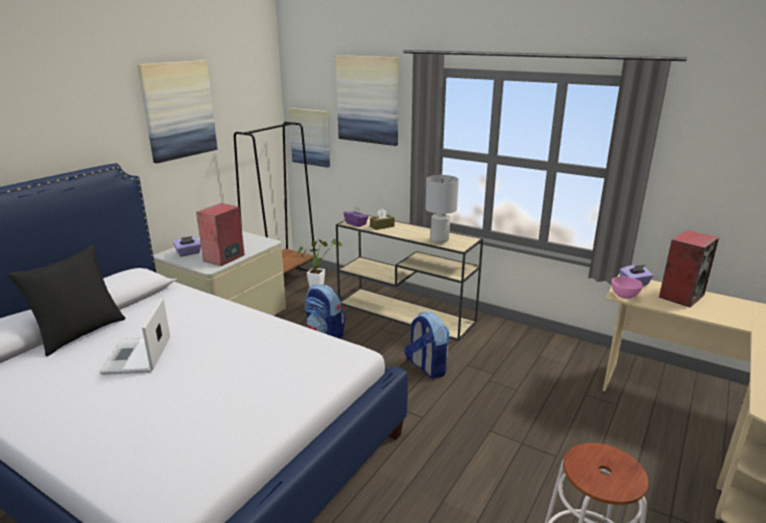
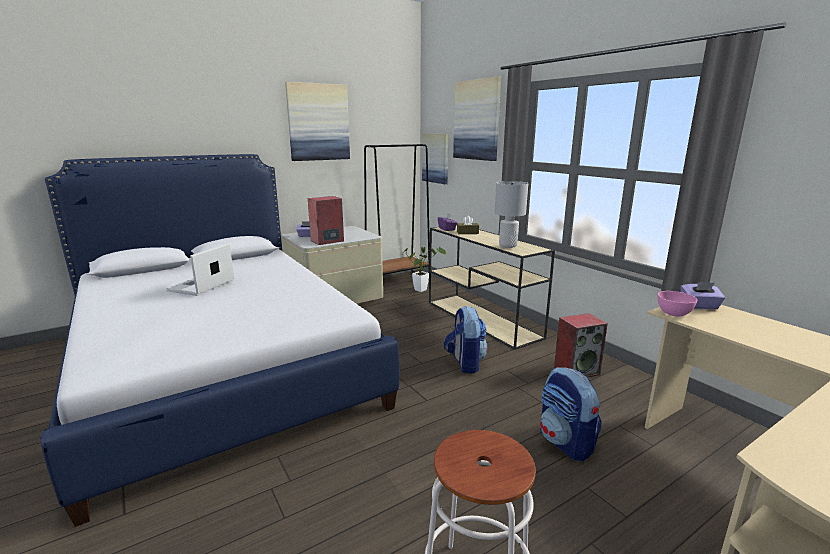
camera: 25 degrees right, 5 degrees down
black pillow [7,245,125,356] -> none
backpack [305,284,345,339] -> backpack moved to [540,367,602,461]
speaker [659,230,719,307] -> speaker moved to [554,313,608,378]

